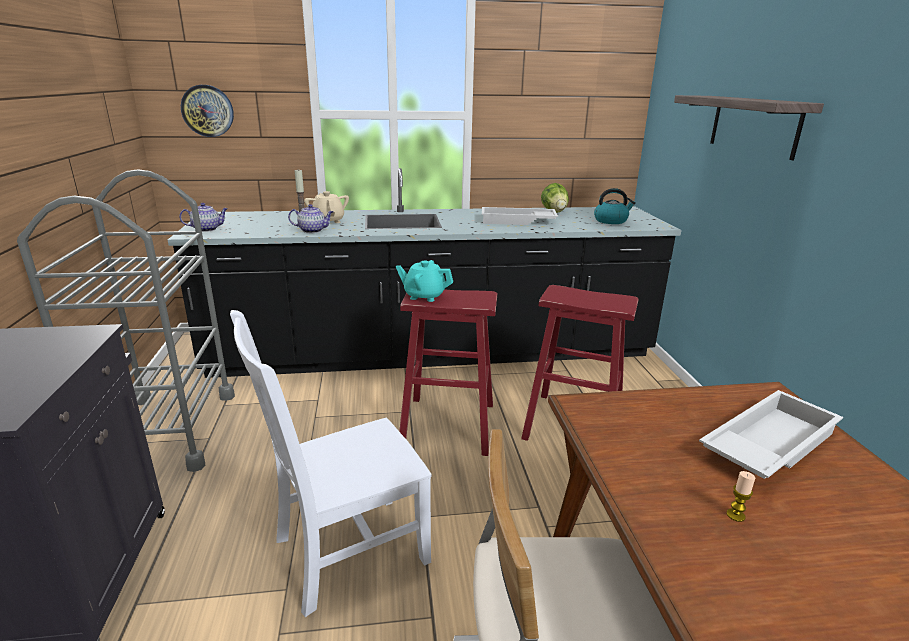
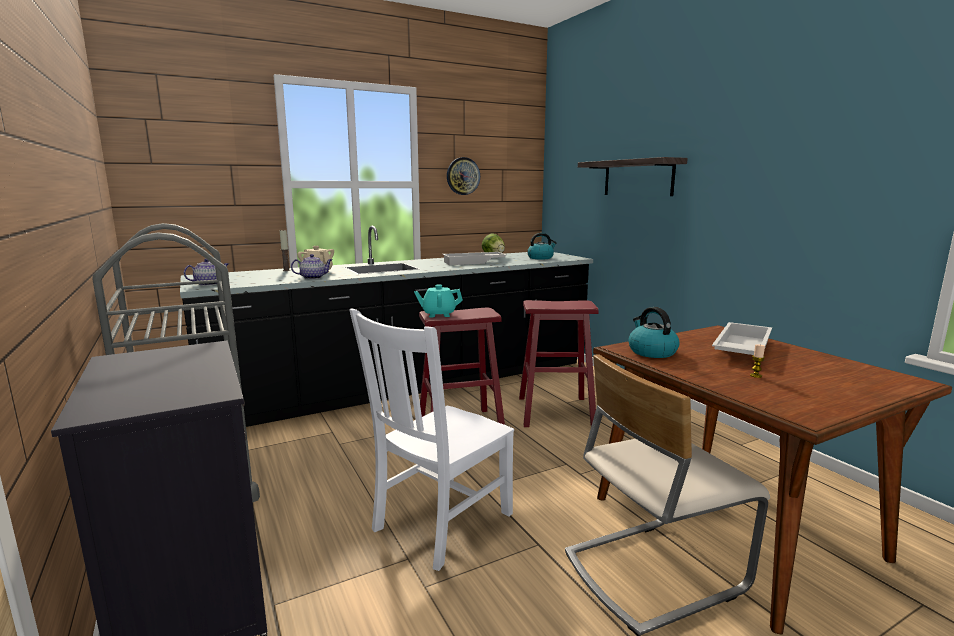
camera: 20 degrees left, 10 degrees down
wall clock [181,85,234,137] -> wall clock moved to [447,157,480,195]
none -> kettle [629,307,680,358]

